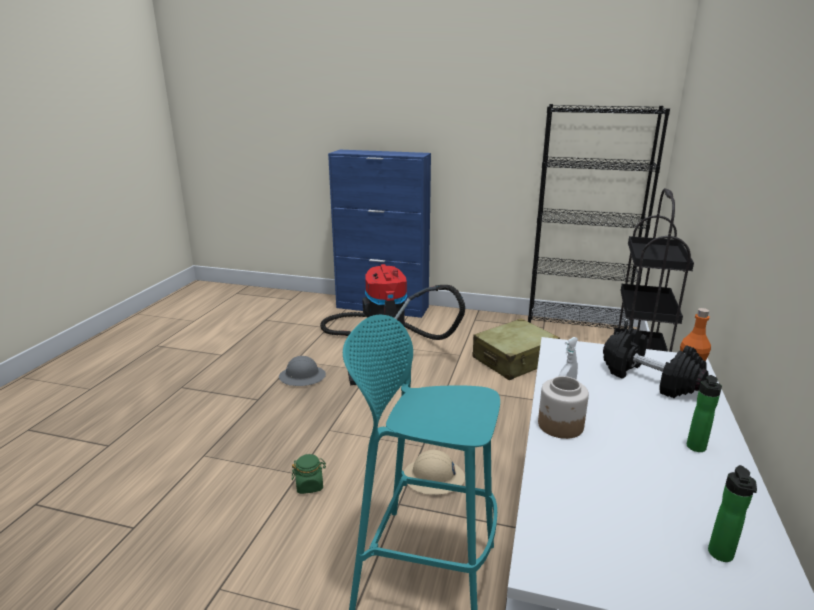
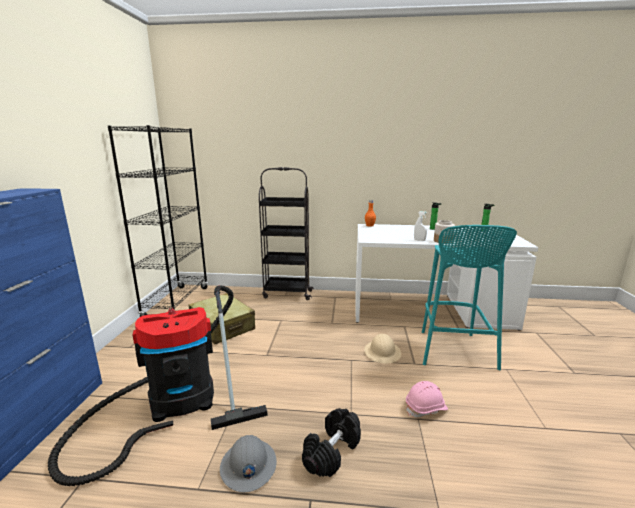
camera: 100 degrees left, 5 degrees down
green jar [292,454,326,494] -> pink hard hat [406,381,448,417]
black dumbbell [603,328,709,398] -> black dumbbell moved to [302,408,361,477]

